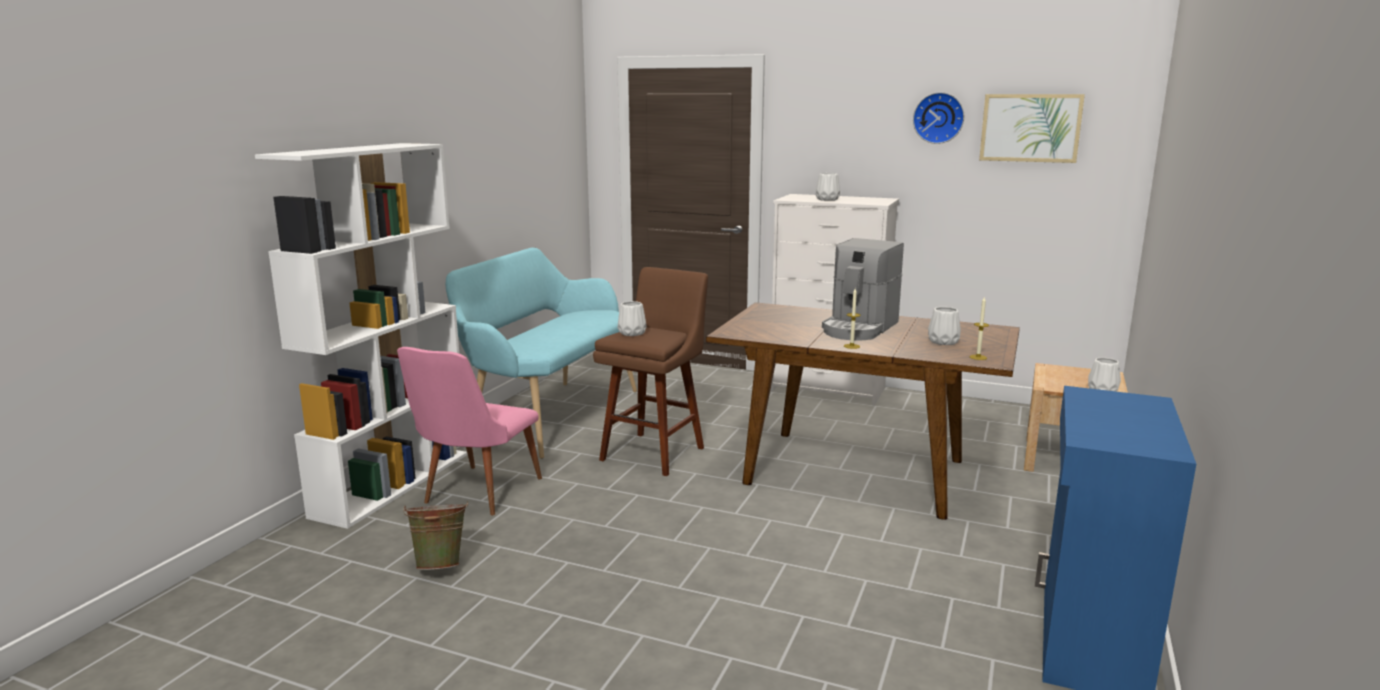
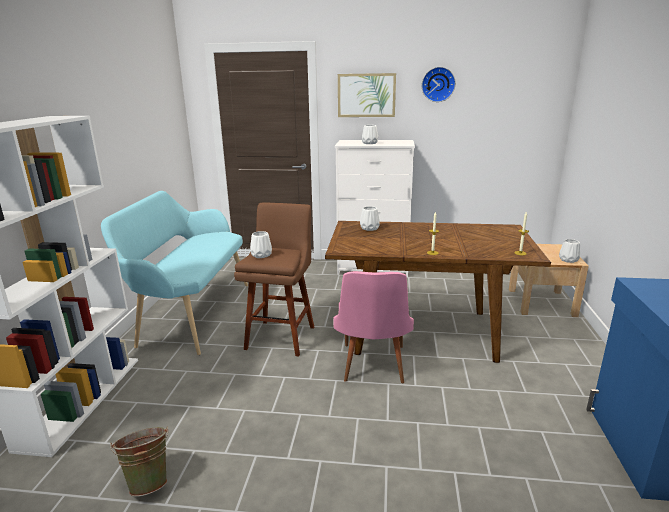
camera: 15 degrees left, 5 degrees up
pink chair [397,347,542,515] -> pink chair moved to [333,271,414,383]
coffee machine [822,238,904,341] -> none
white vase [928,307,961,345] -> white vase moved to [360,206,380,231]
picture [979,94,1085,163] -> picture moved to [338,73,396,117]

